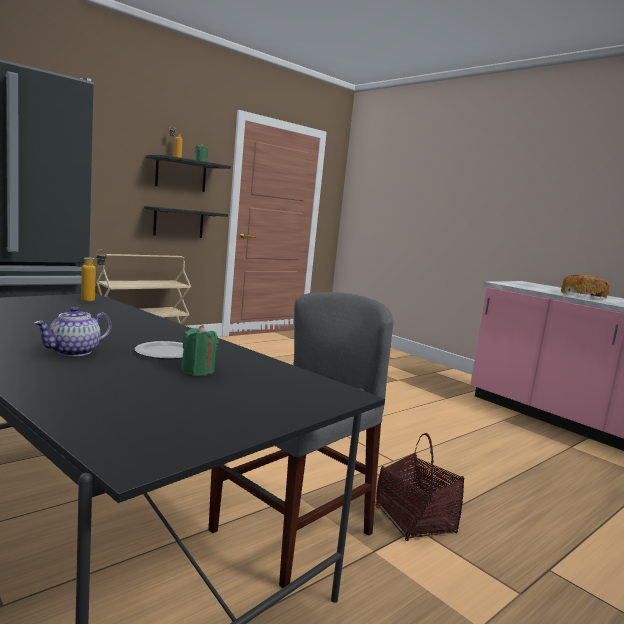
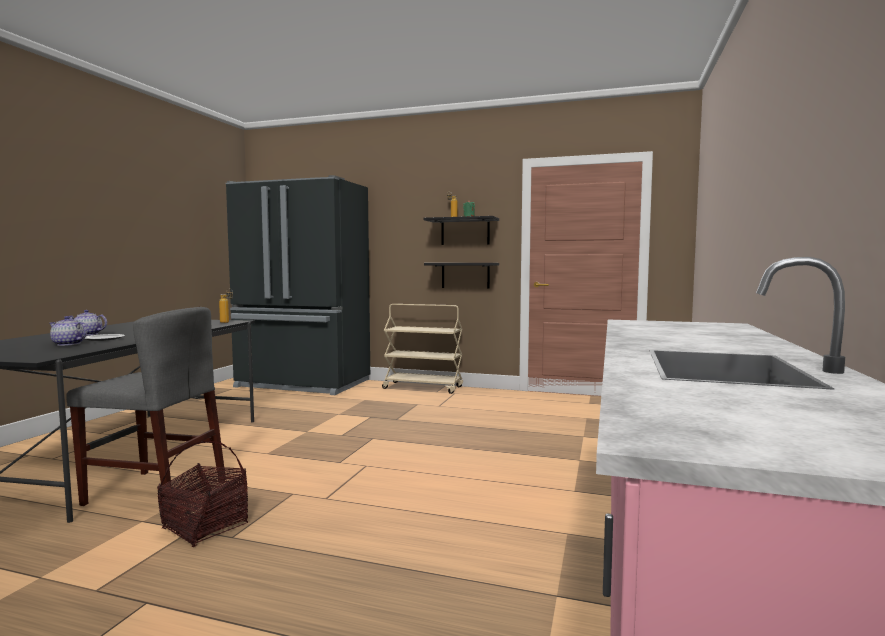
camera: 60 degrees right, 5 degrees down
green candle [181,325,219,376] -> teapot [49,316,87,346]
bread [561,275,609,298] -> none

